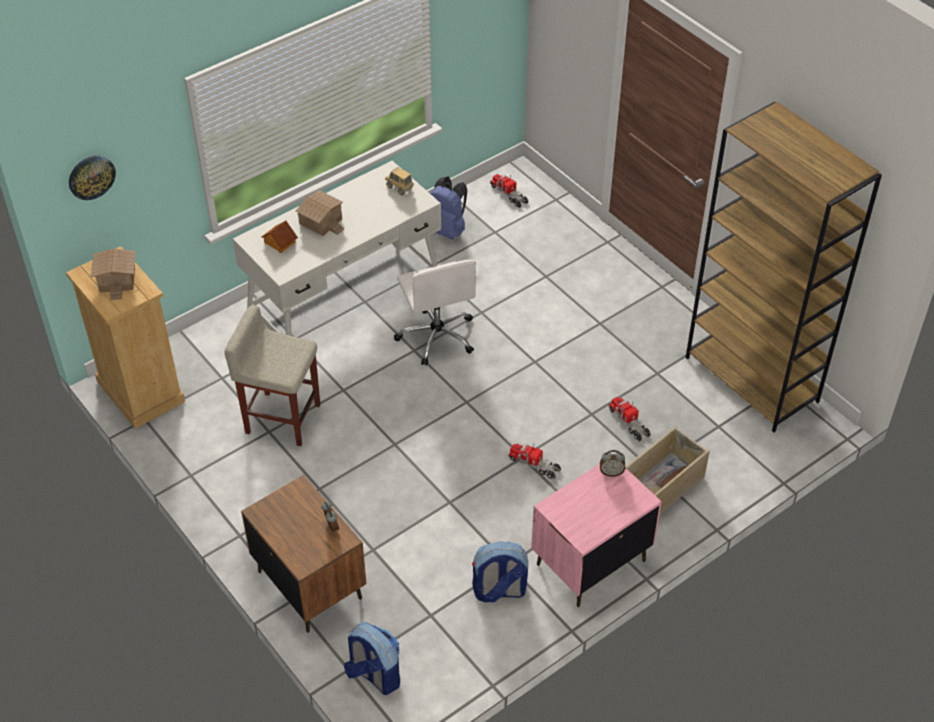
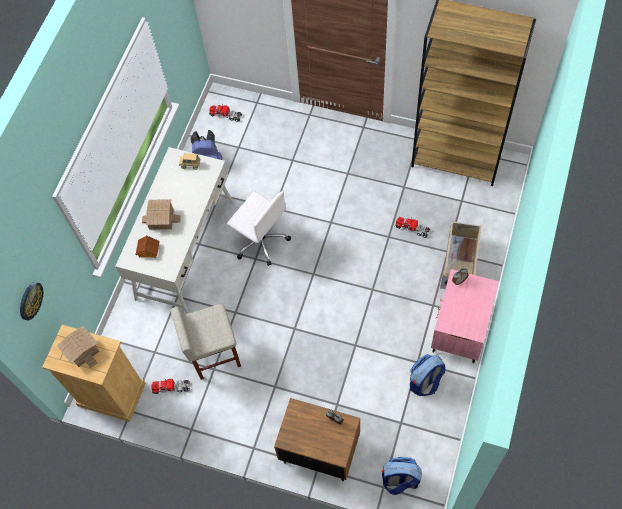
camera: 30 degrees left, 15 degrees up
toy truck [508,444,561,479] -> toy truck moved to [151,379,190,394]

